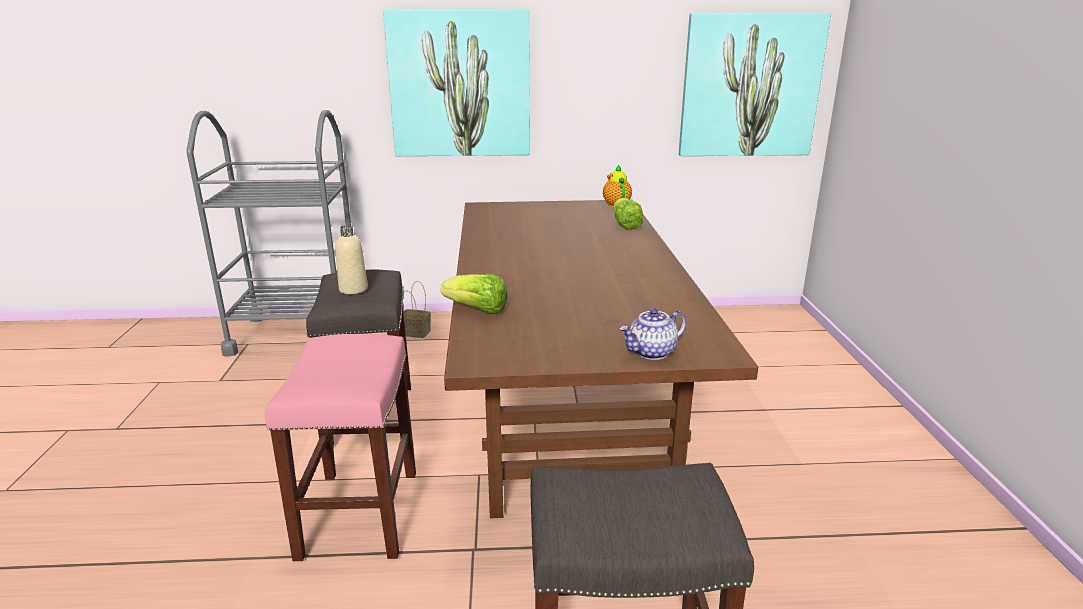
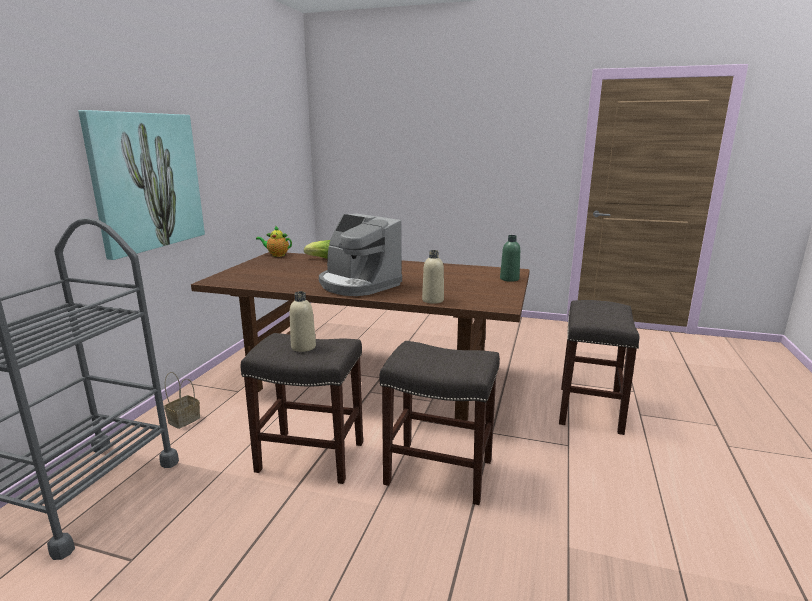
camera: 70 degrees left, 5 degrees down
pink stool [265,334,416,561] -> grey stool [379,341,500,505]
lettuce [440,274,508,314] -> beige bottle [422,250,444,304]
teapot [620,308,686,360] -> green bottle [500,235,520,282]
picture [679,13,831,156] -> none
none -> coffee machine [319,214,402,296]

